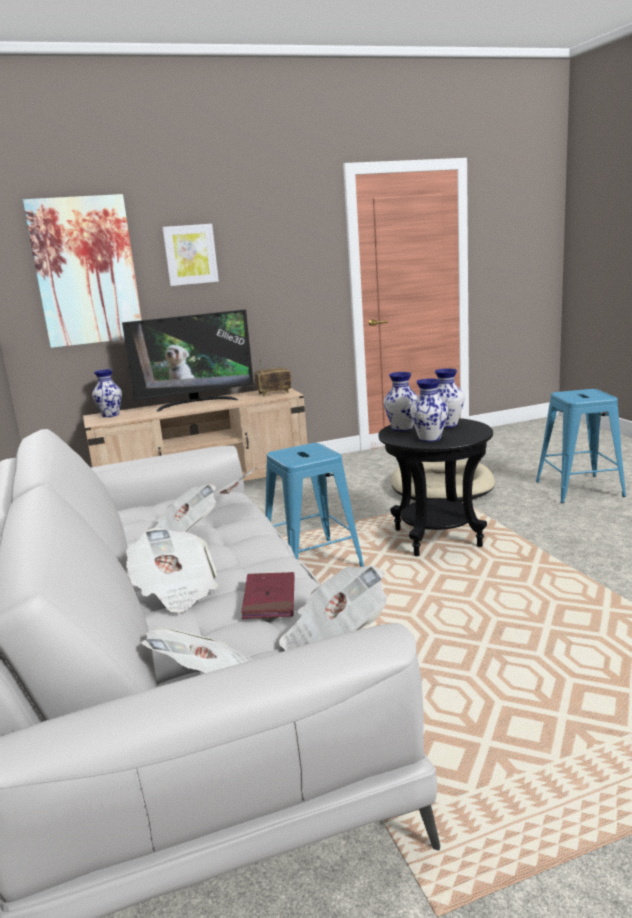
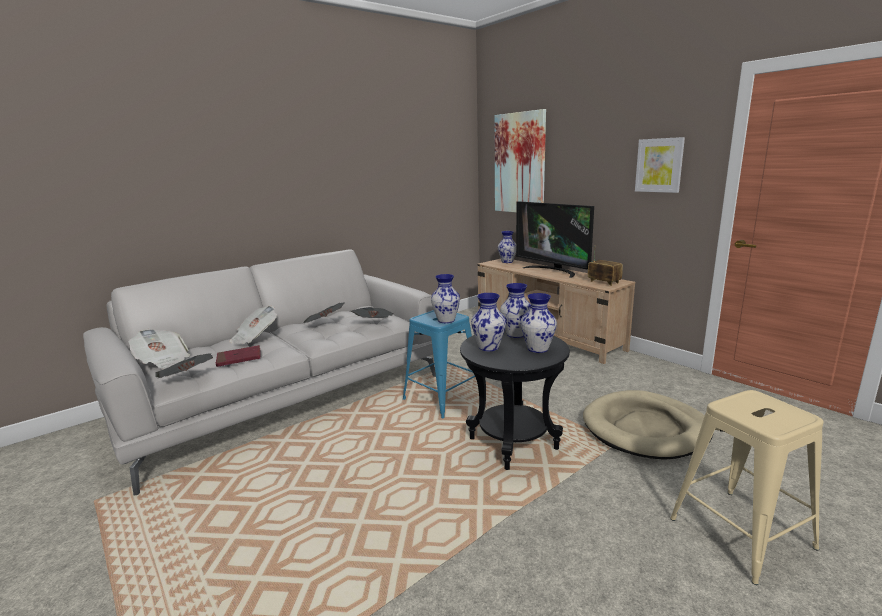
camera: 70 degrees right, 0 degrees up
picture [162,224,219,286] -> picture moved to [635,137,685,193]
blue stool [536,389,626,503] -> beige stool [670,390,824,585]
none -> vase [431,274,460,323]

